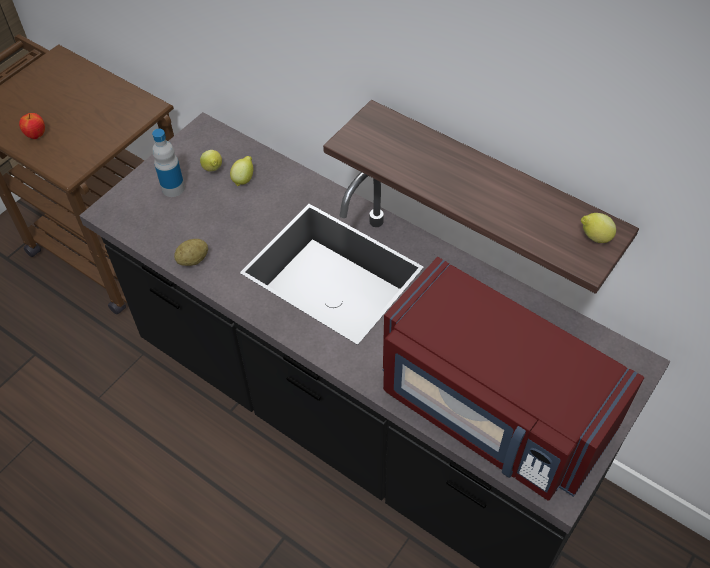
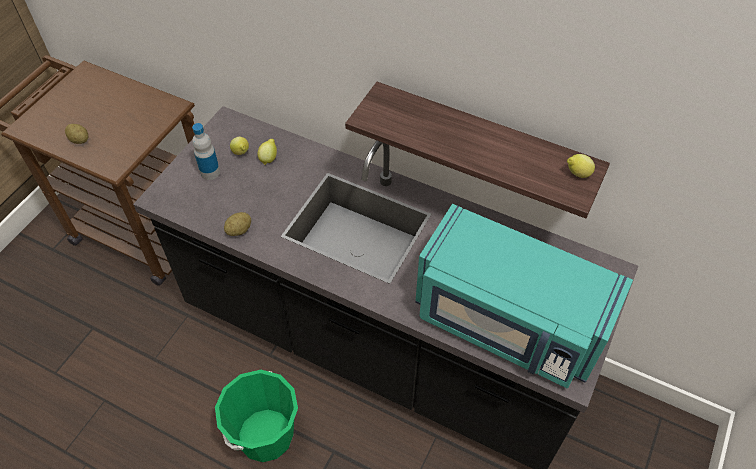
camera: 10 degrees left, 0 degrees up
apple [19,113,45,139] -> potato [65,124,88,144]
red microwave [383,257,644,501] -> turquoise microwave [415,204,633,388]
none -> green bucket [215,370,298,462]

